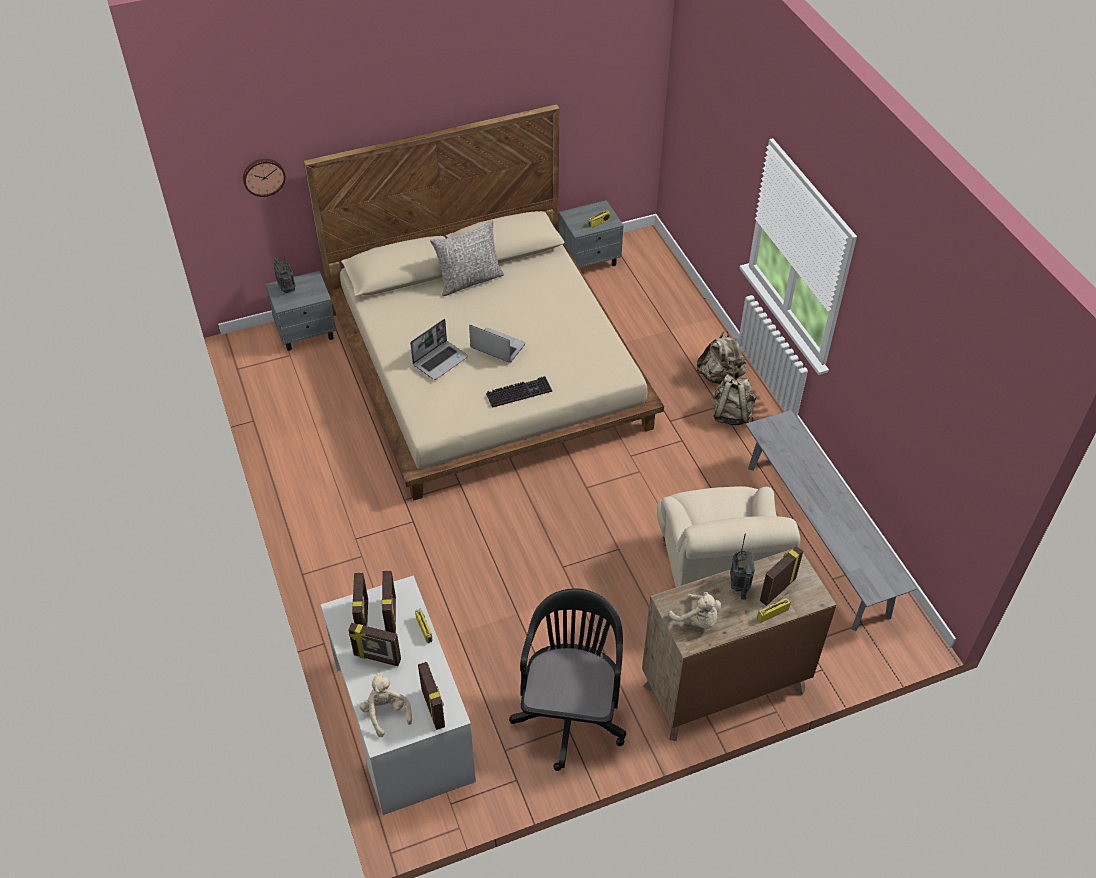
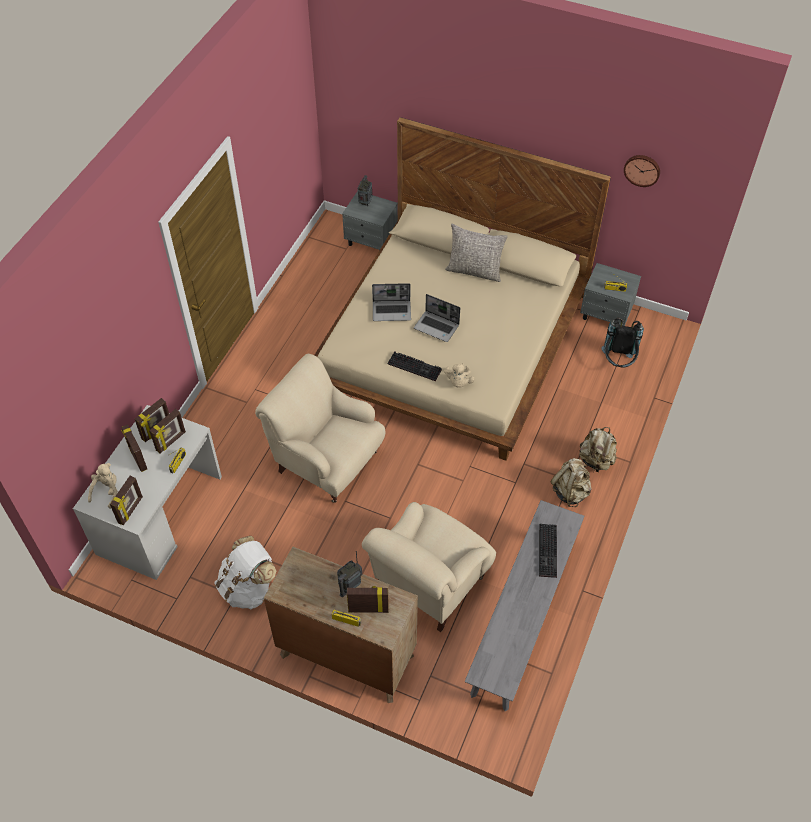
camera: 45 degrees right, 5 degrees up
wall clock [243,159,286,197] -> wall clock moved to [624,155,660,187]
laptop [469,325,525,363] -> laptop turned 135 degrees clockwise [414,294,460,342]
black office chair [509,588,626,771] -> white backpack [214,536,276,610]
beige plush toy [668,592,721,629] -> beige plush toy moved to [444,363,475,388]
none -> beige armchair [255,354,386,503]
none -> keyboard [539,524,557,578]
none -> black backpack [601,318,644,368]

